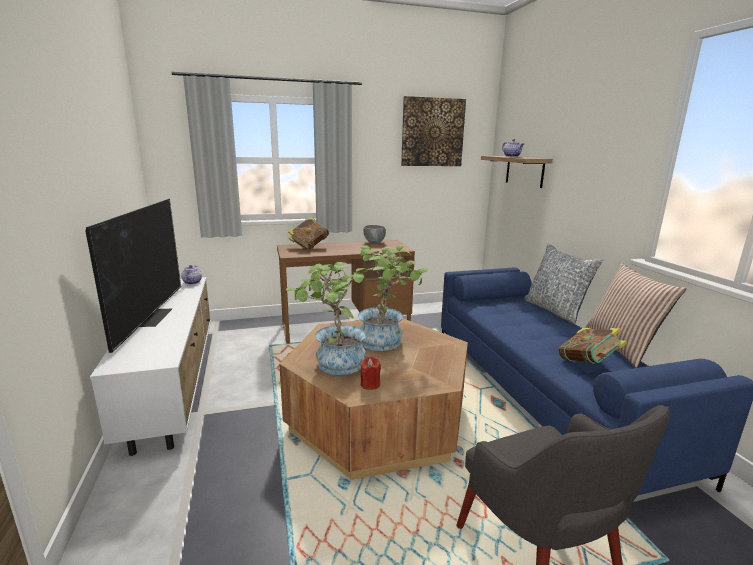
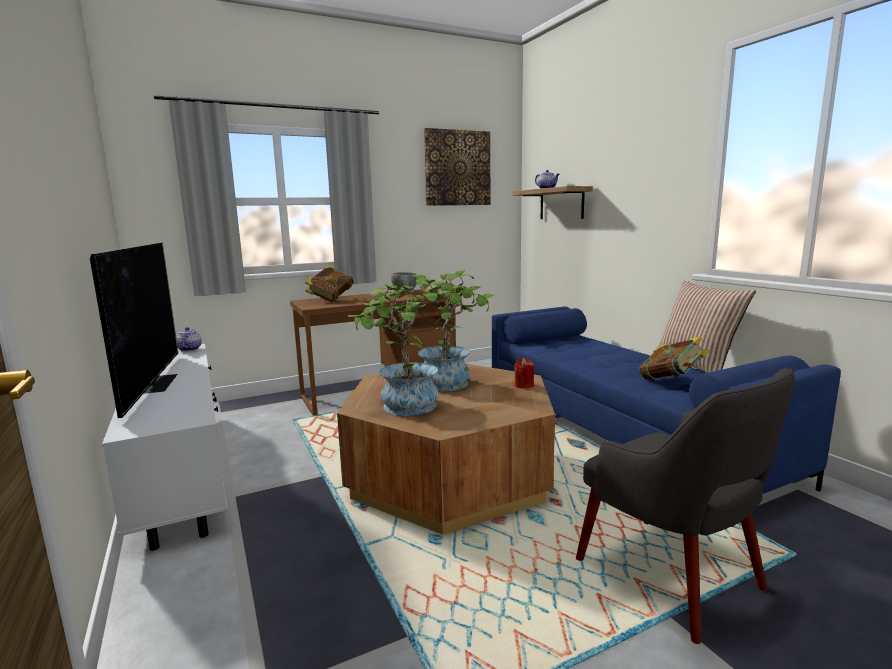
camera: 10 degrees left, 5 degrees down
red candle [360,356,381,390] -> red candle moved to [514,358,534,388]
pillow [524,244,603,324] -> none

